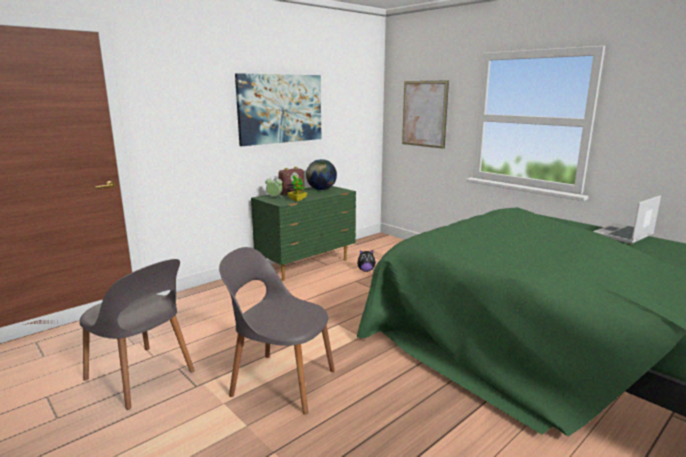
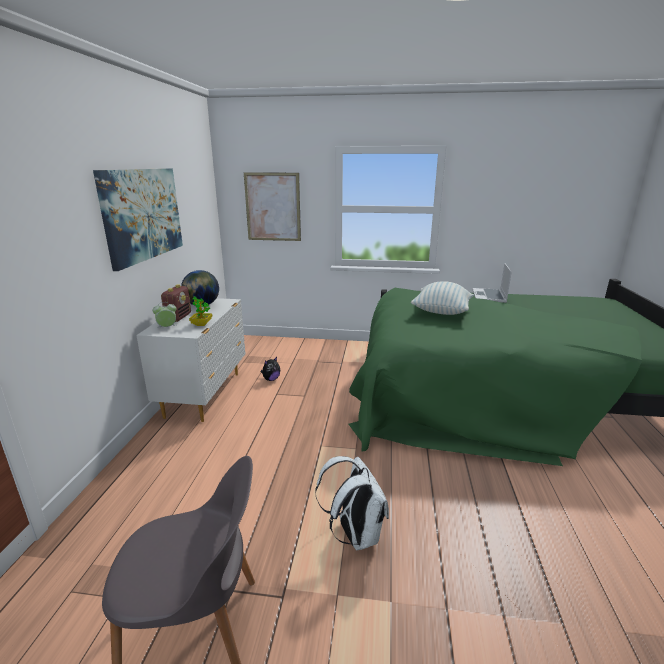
camera: 40 degrees left, 5 degrees up
grey chair [219,247,335,414] -> white backpack [315,456,389,551]
green dresser [251,186,356,281] -> white dresser [136,298,246,422]
none -> pillow [411,281,474,315]

